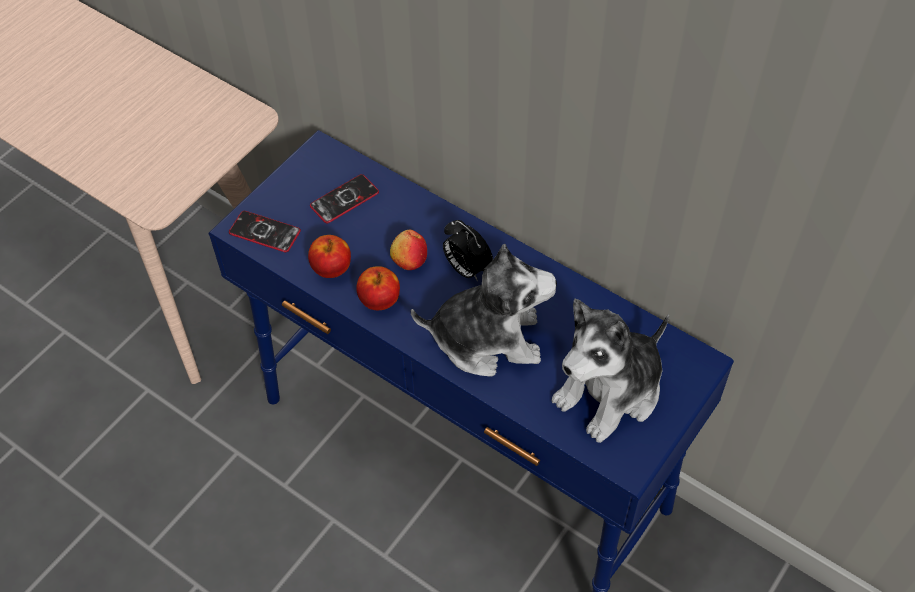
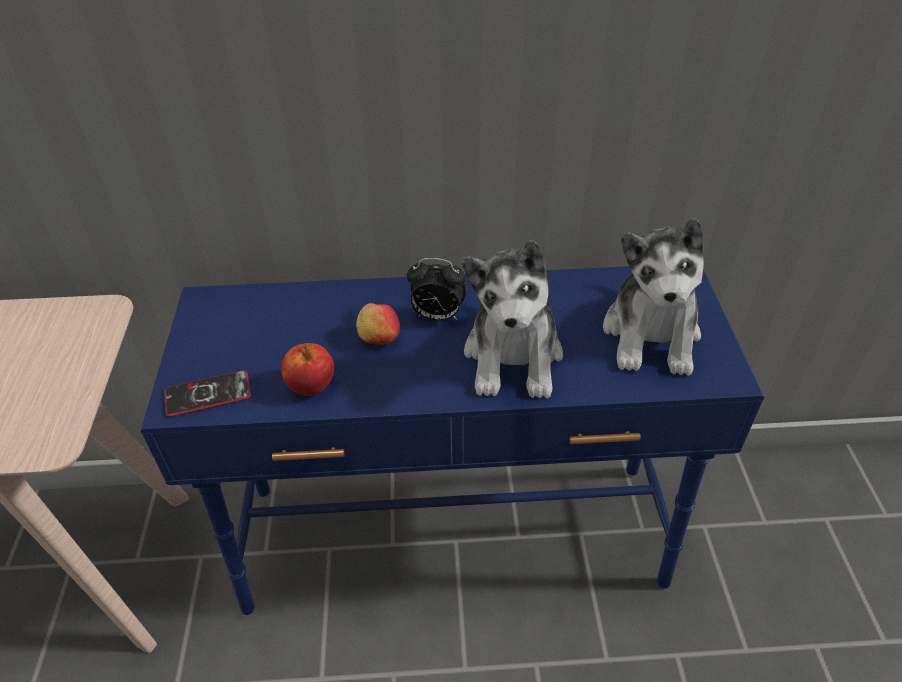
camera: 40 degrees left, 10 degrees down
phone [310,174,379,223] -> none
apple [356,266,400,310] -> none
plush toy [411,244,557,376] -> plush toy turned 135 degrees clockwise [462,240,563,398]

